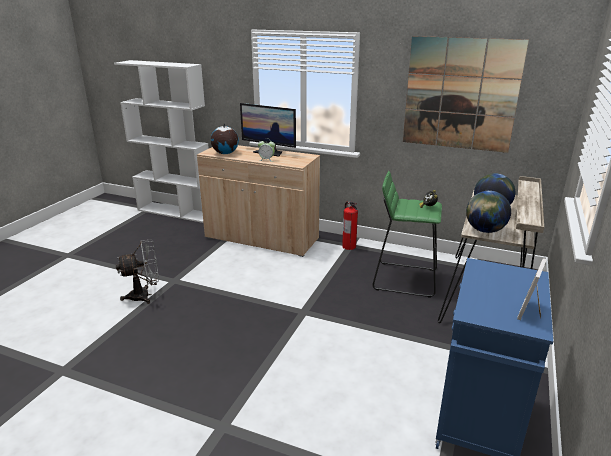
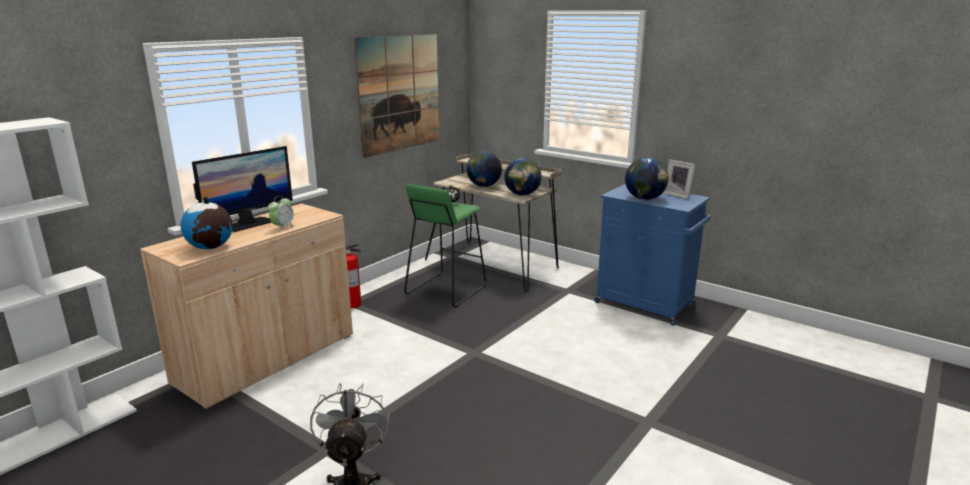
camera: 75 degrees left, 5 degrees down
none -> globe [625,158,669,200]

